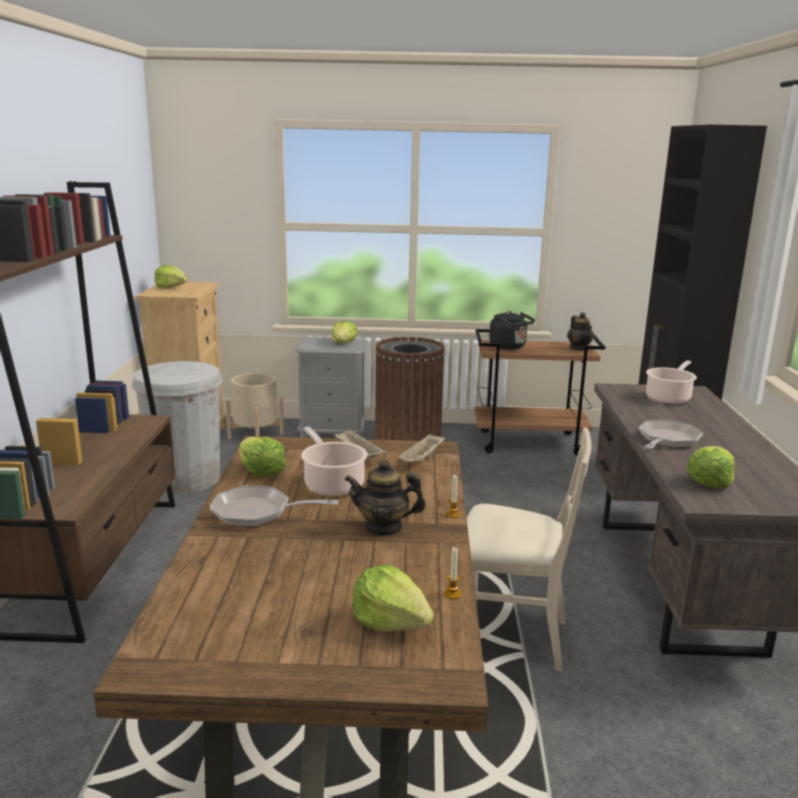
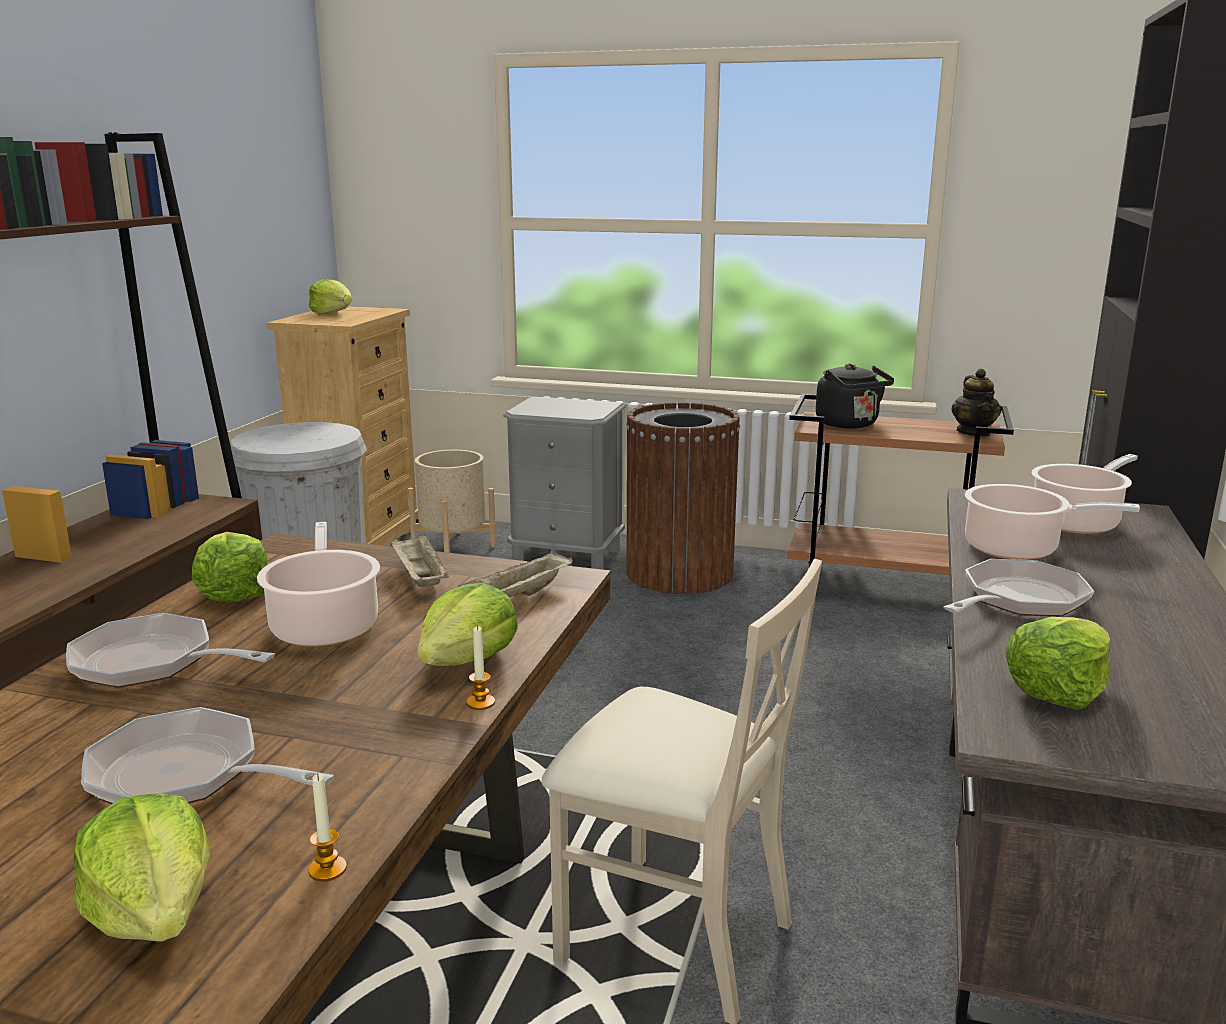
camera: 15 degrees right, 0 degrees up
lettuce [332,321,358,343] -> lettuce moved to [417,583,518,666]
teapot [345,460,426,536] -> none
none -> frying pan [81,707,334,804]
none -> cooking pot [965,484,1140,560]

